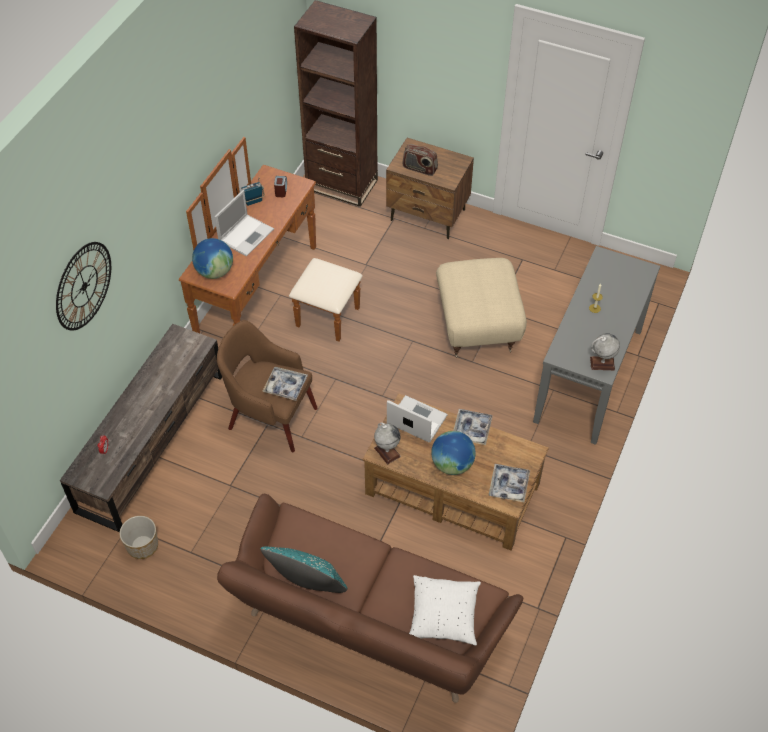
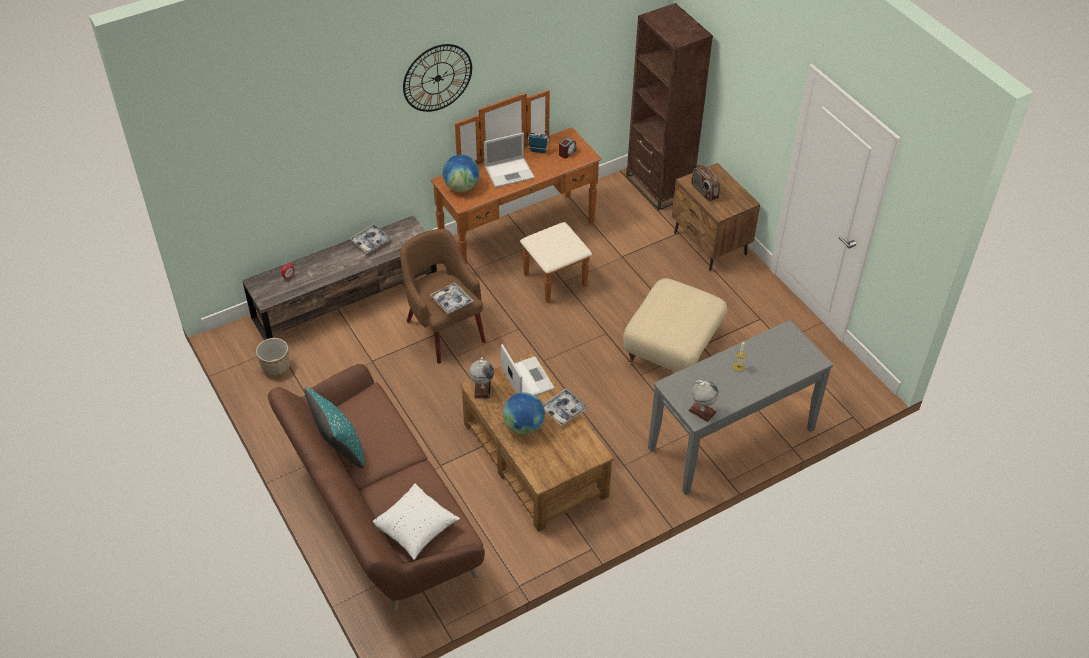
camera: 35 degrees right, 5 degrees down
wall clock [56,242,111,331] -> wall clock moved to [403,44,472,112]
tray [489,464,530,502] -> tray moved to [350,224,392,254]

